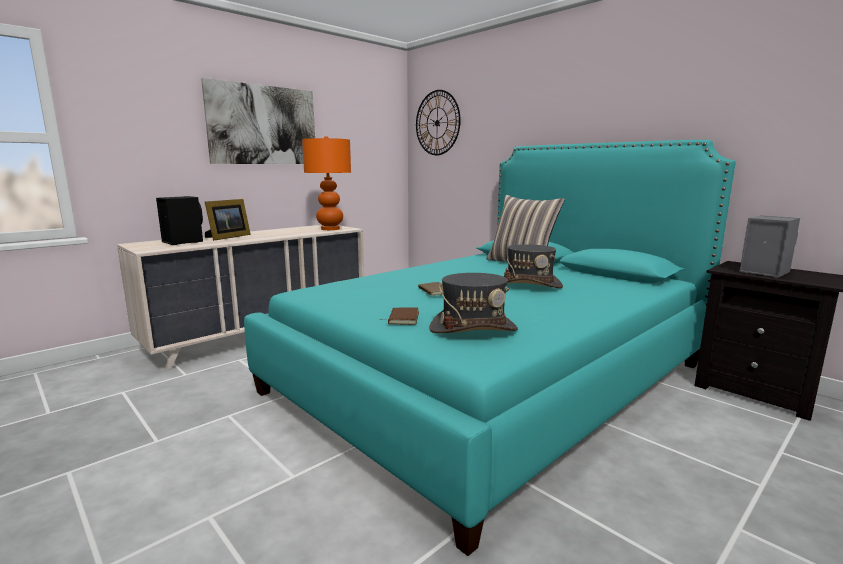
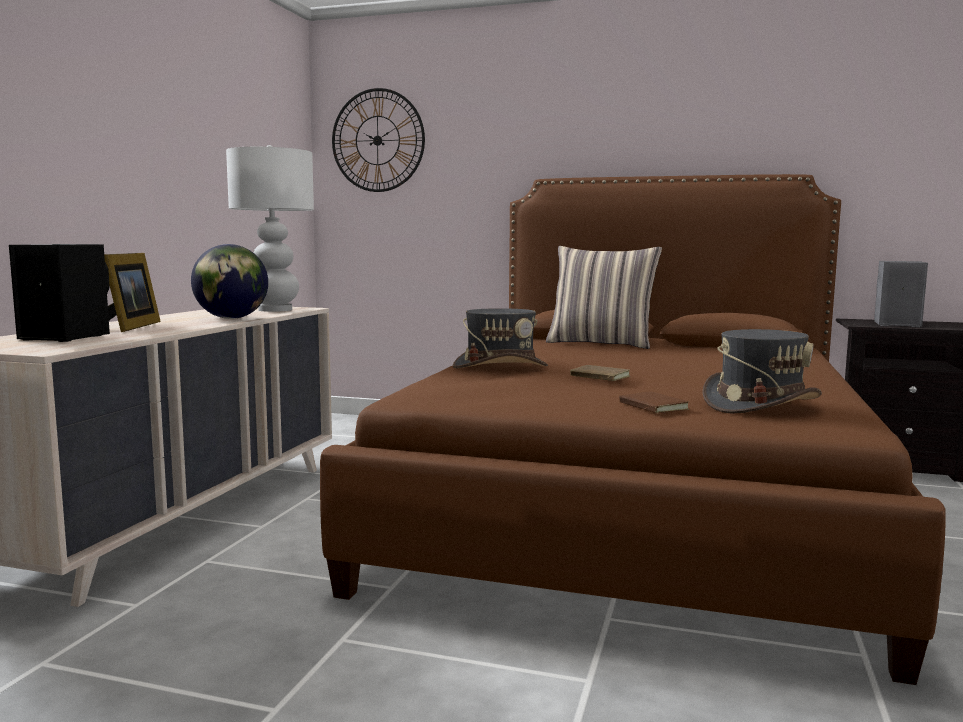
camera: 30 degrees left, 5 degrees down
picture [201,78,315,164] -> none
turquoise bed [244,140,736,556] -> brown bed [320,174,946,685]
orange table lamp [302,136,351,230] -> white table lamp [226,145,314,312]
grey hat [503,244,563,288] -> grey hat moved to [453,308,548,369]
none -> globe [191,244,268,319]

